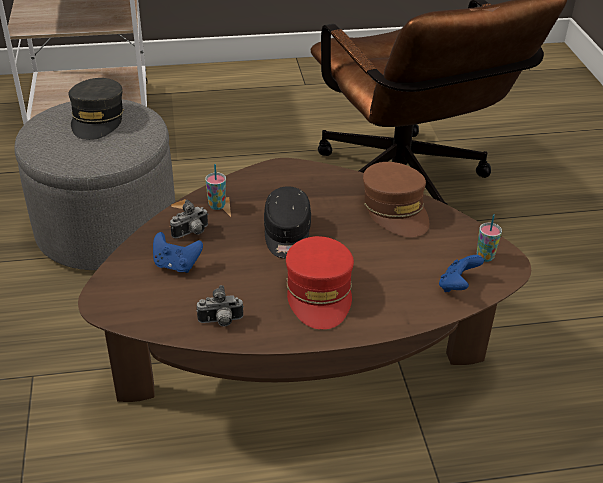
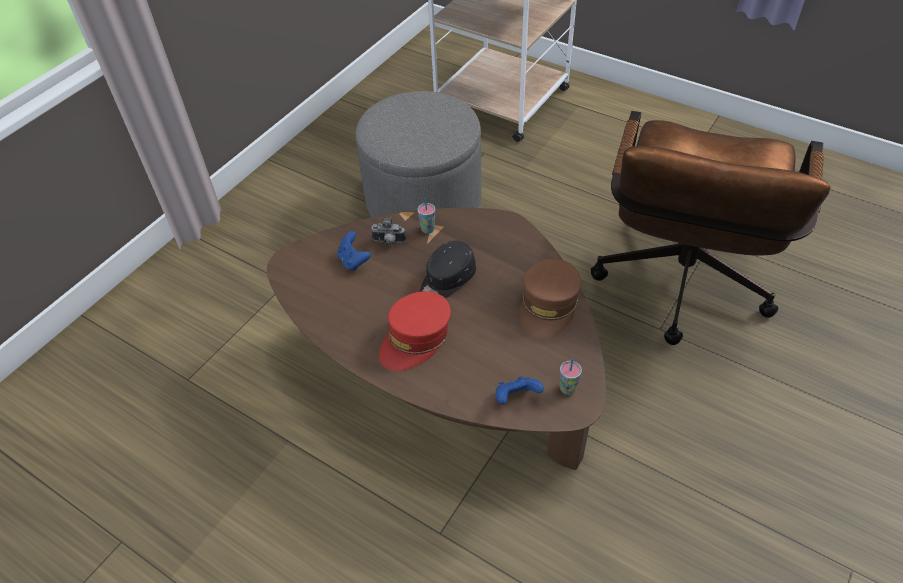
camera: 45 degrees right, 10 degrees up
grey cap [68,78,124,140] -> none
camera [196,285,244,326] -> none

